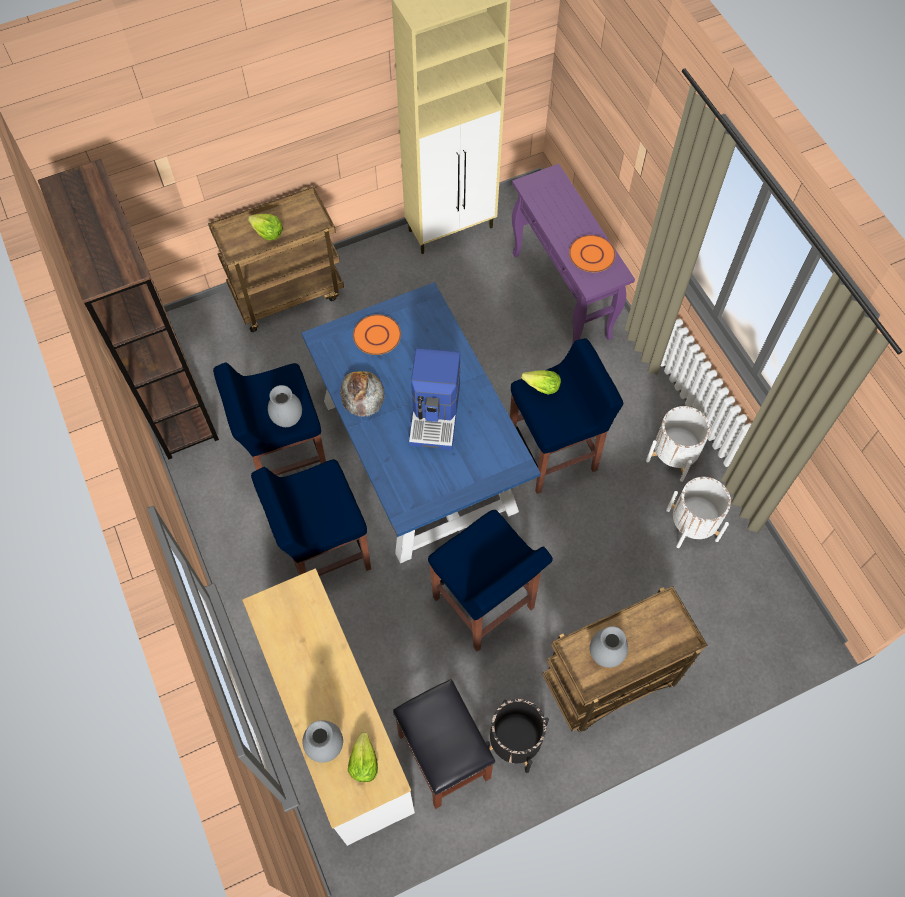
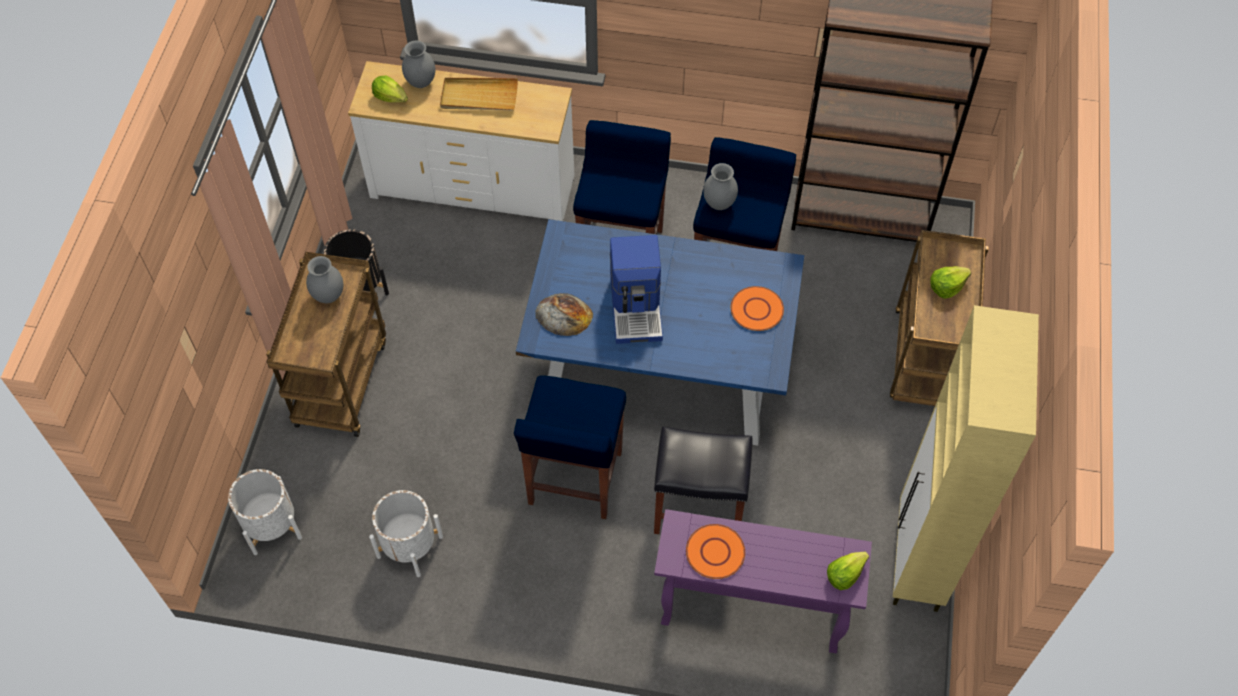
camera: 125 degrees right, 5 degrees down
bread [340,371,385,417] -> bread moved to [535,293,593,336]
black stool [393,679,495,809] -> black stool moved to [654,427,752,534]
coffee machine [409,348,461,450] -> coffee machine turned 135 degrees counterclockwise [610,235,663,344]
blue stool [428,510,553,652] -> none
lettuce [521,370,561,395] -> lettuce moved to [827,552,869,590]
white planter [646,406,711,482] -> white planter moved to [228,469,302,555]
none -> beige tray [440,78,518,111]

